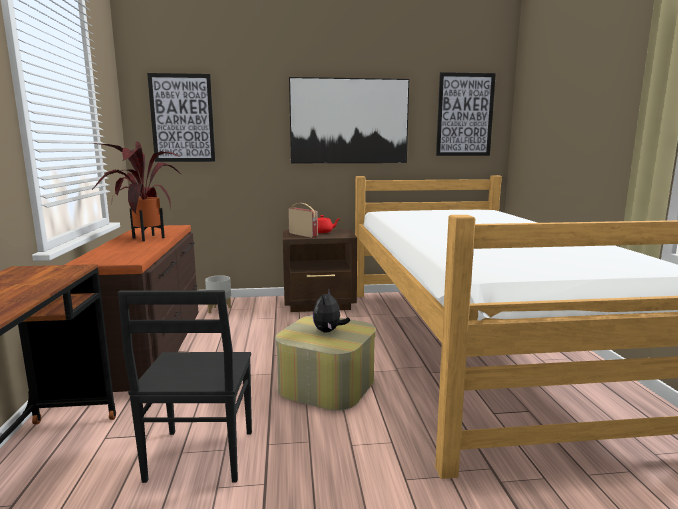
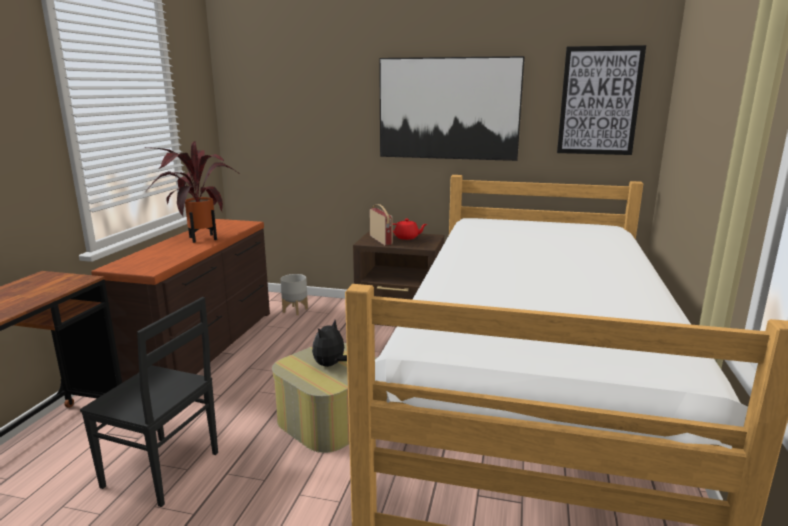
camera: 20 degrees right, 5 degrees up
black chair [118,290,252,483] -> black chair turned 90 degrees counterclockwise [80,297,218,507]
picture [147,73,215,162] -> none

